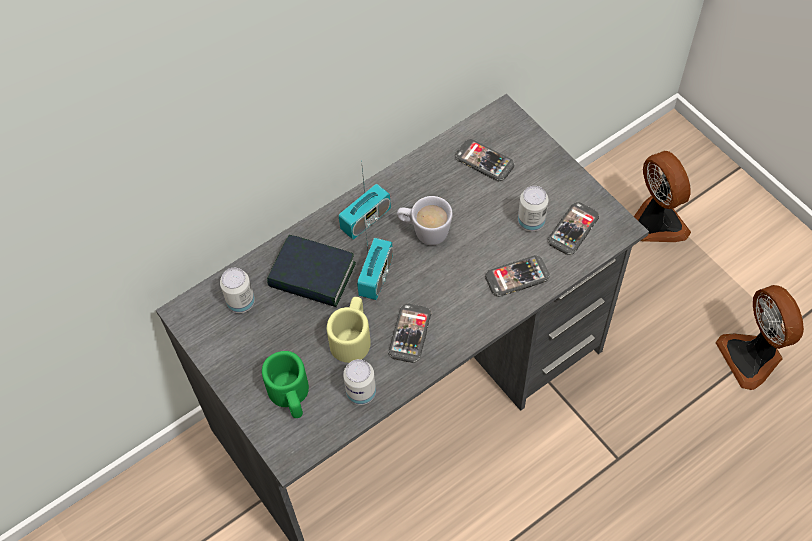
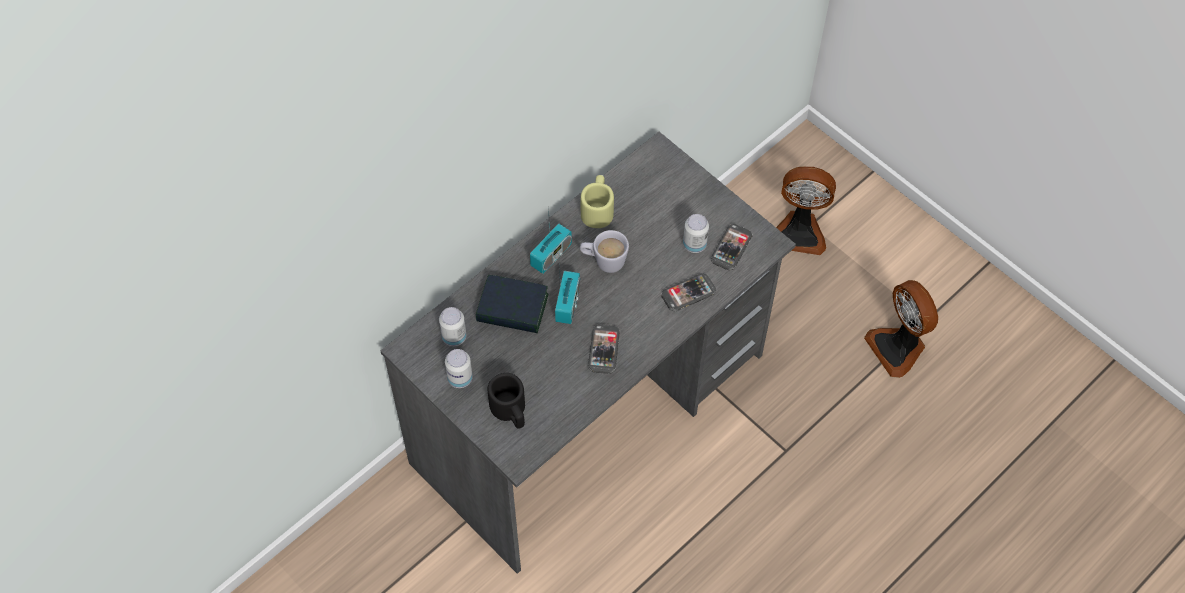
camera: 10 degrees left, 0 degrees up
green mug [262,351,309,418] -> black mug [487,373,525,429]
beige mug [327,297,371,363] -> beige mug moved to [581,175,614,228]
can [343,359,376,405] -> can moved to [445,349,473,388]
phone [455,139,515,181] -> none
fan [634,151,691,242] -> fan turned 135 degrees clockwise [776,166,836,255]

